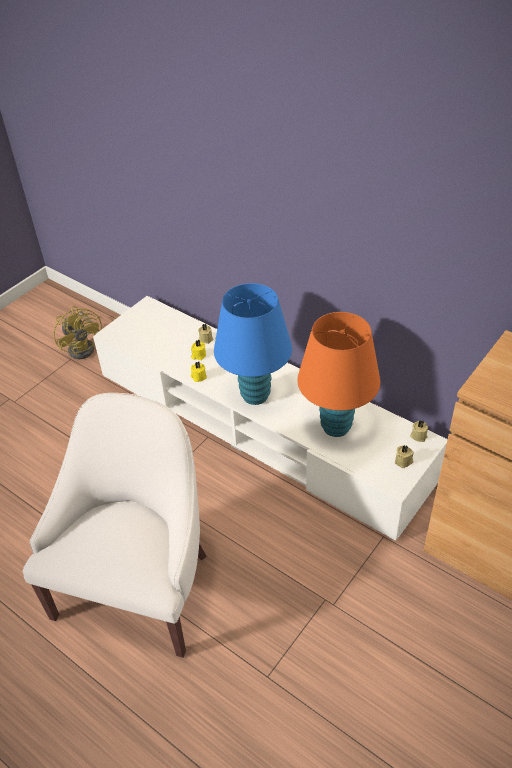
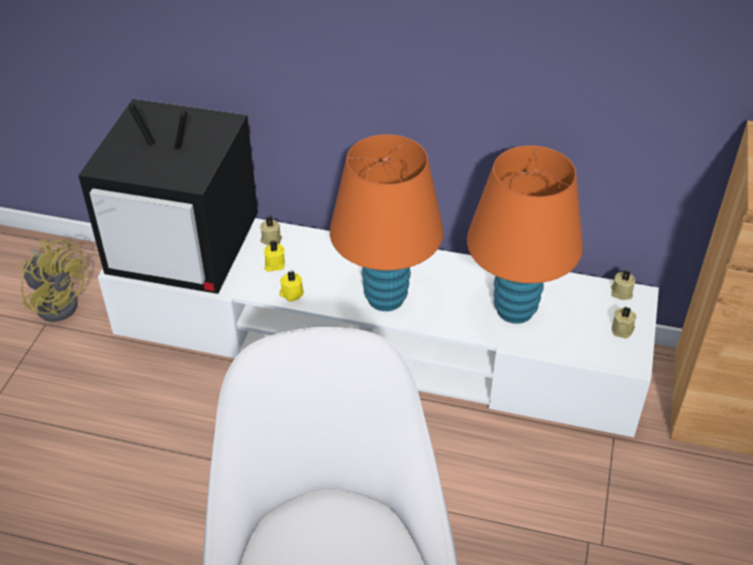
camera: 25 degrees left, 0 degrees up
blue table lamp [214,283,292,405] -> orange table lamp [330,134,444,311]
none -> television [78,99,258,294]

